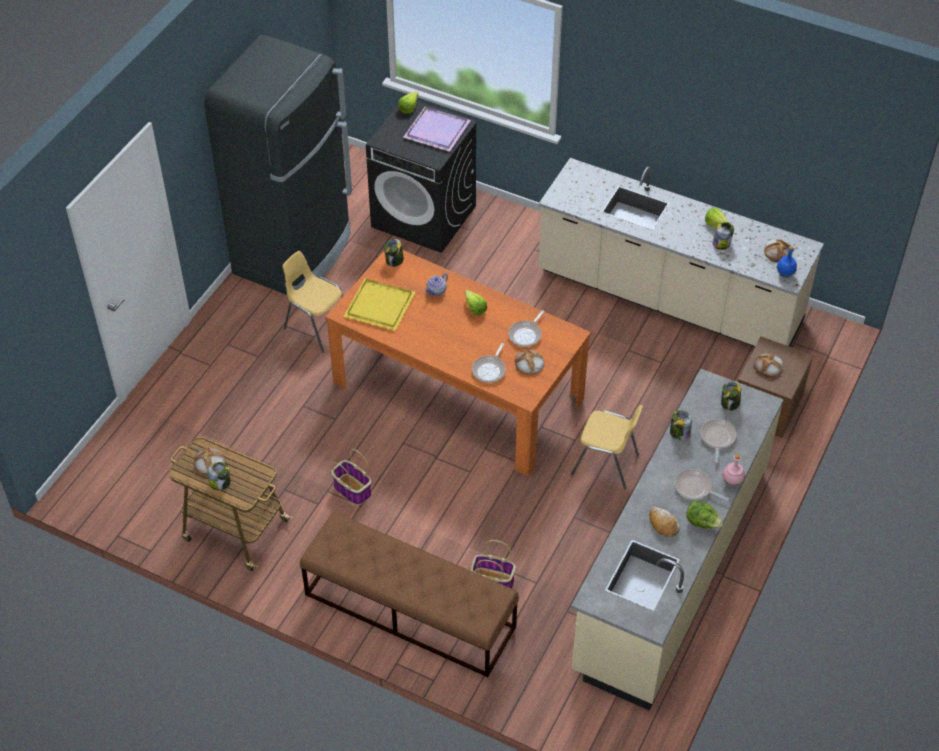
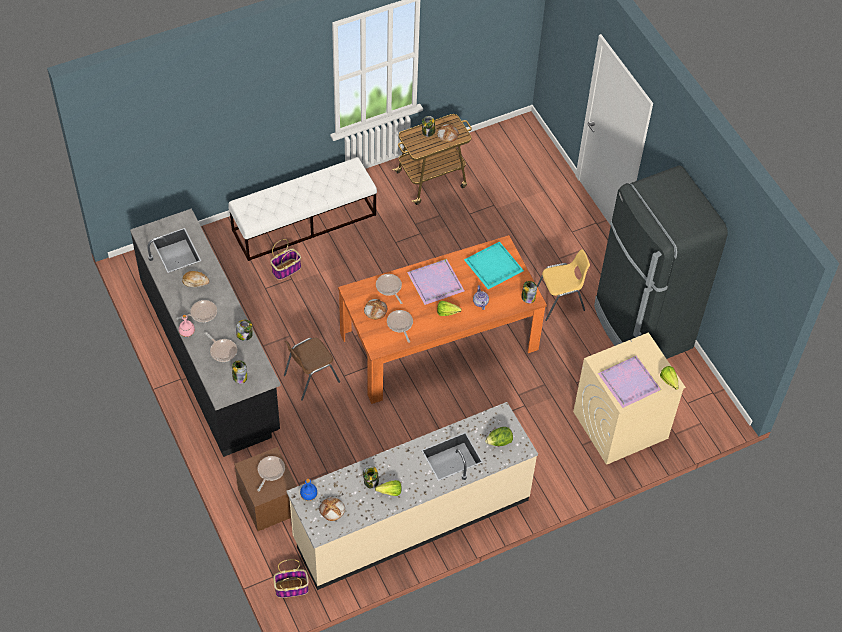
camera: 125 degrees right, 5 degrees up
brown bench [300,512,519,678] -> white bench [228,157,377,261]
basket [331,449,371,505] -> basket moved to [273,559,309,598]
yellow tray [343,278,416,331] -> turquoise tray [464,241,524,289]
black washing machine [366,101,477,253] -> beige washing machine [573,333,686,465]
beige counter [571,368,784,711] -> black counter [130,208,281,457]
yellow chair [571,405,643,489] -> brown chair [284,337,340,401]
lettuce [686,500,723,529] -> lettuce moved to [485,427,513,446]
bread [754,353,783,377] -> frying pan [257,456,285,492]
none -> purple tray [407,259,464,305]

